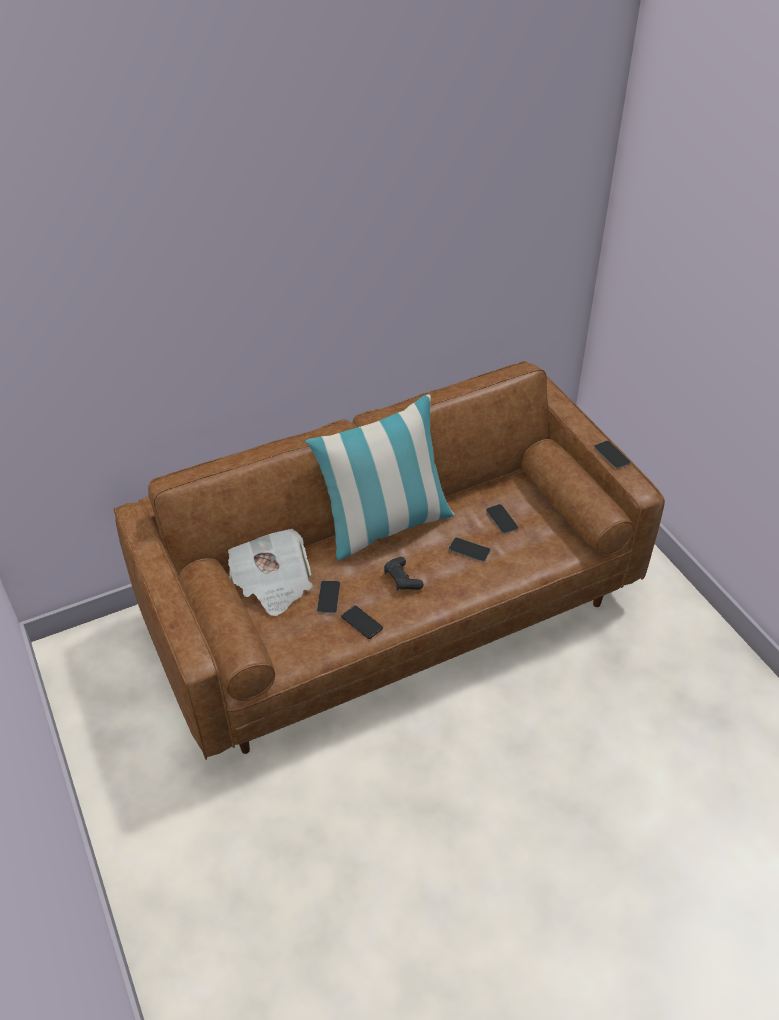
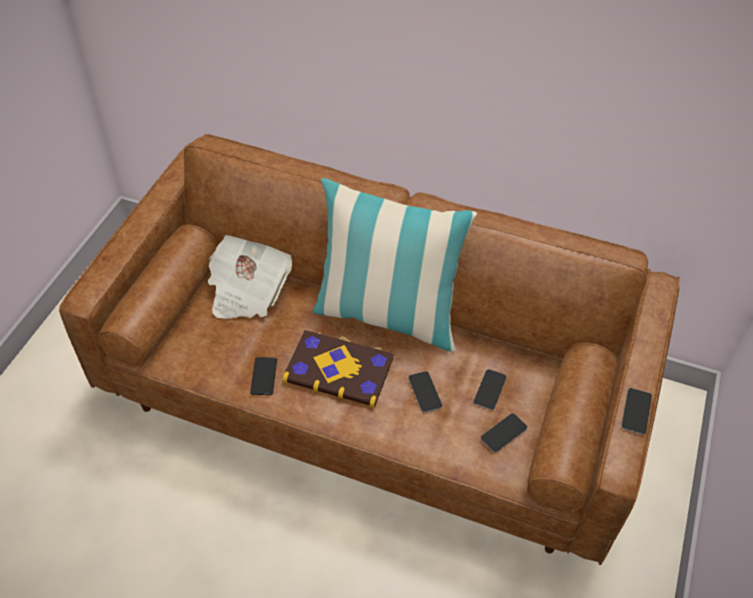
camera: 45 degrees right, 5 degrees up
phone [317,581,340,613] -> phone moved to [481,413,527,452]
black game controller [384,557,423,590] -> book [282,330,394,407]

